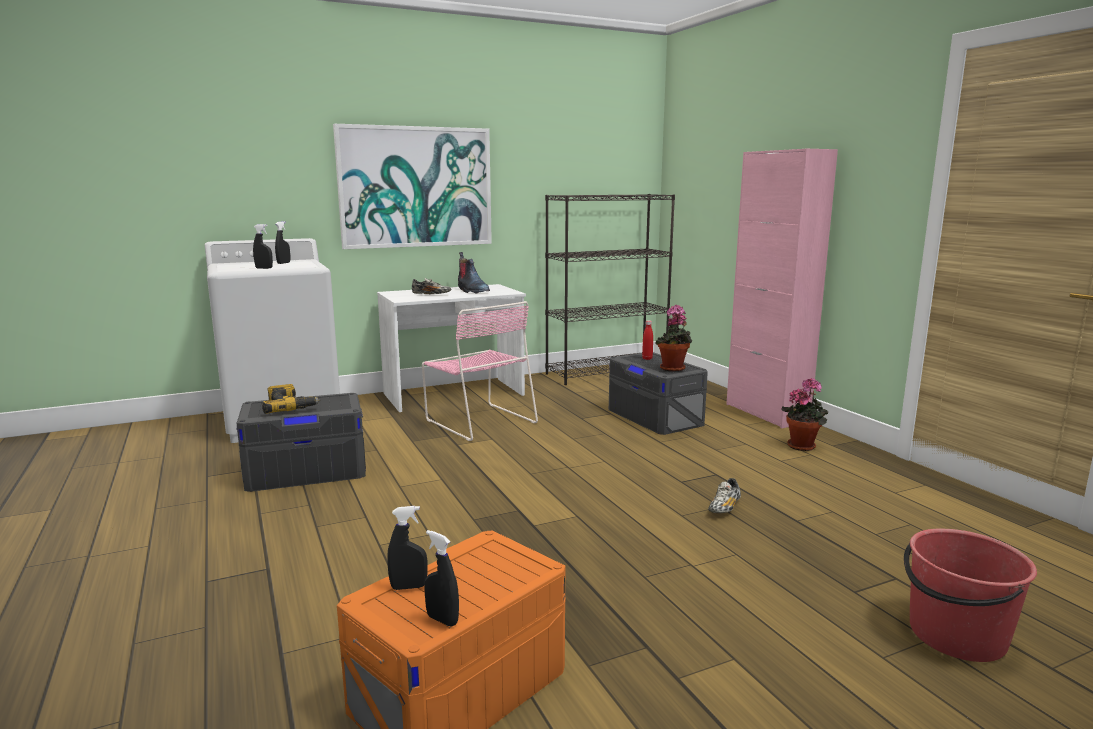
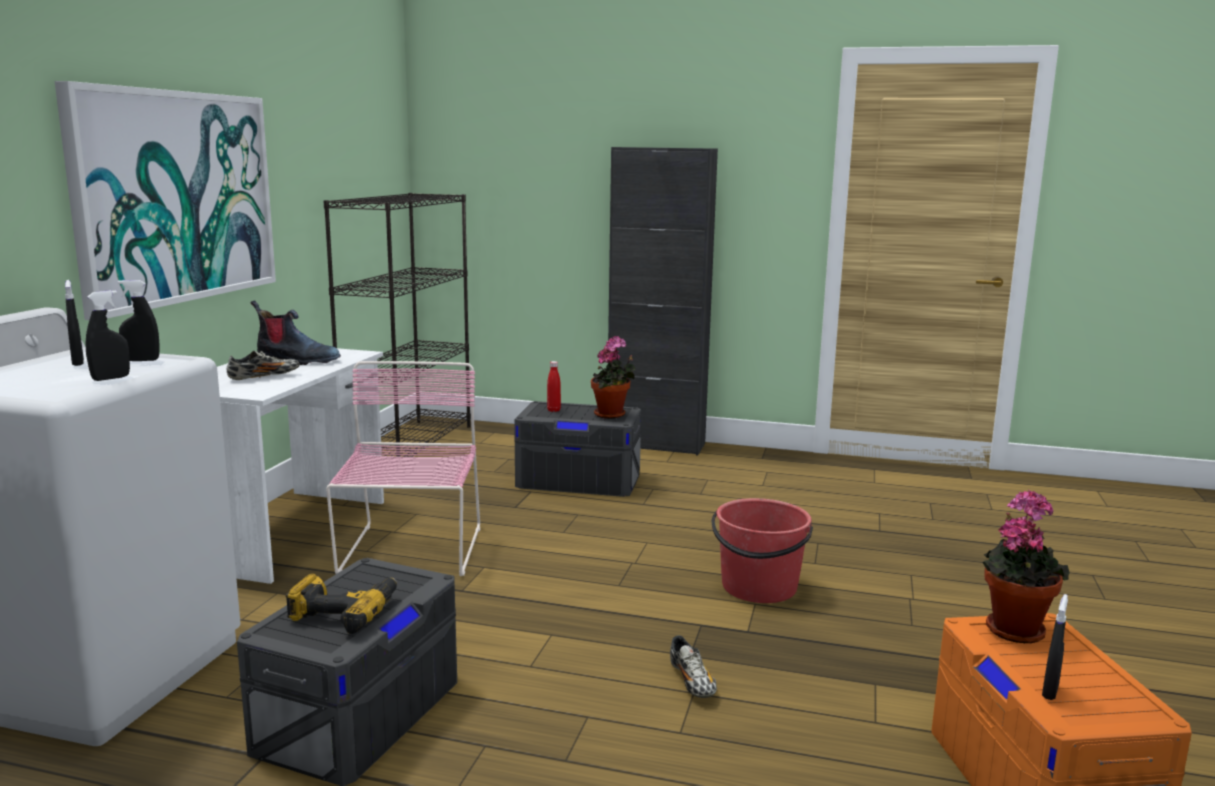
camera: 50 degrees left, 0 degrees up
pink chair [422,301,538,441] -> pink chair turned 90 degrees counterclockwise [326,361,480,576]
black spray bottle [424,530,459,626] -> black spray bottle moved to [118,280,160,361]
shoe [708,478,741,513] -> shoe moved to [670,635,717,698]
pink cabinet [726,149,838,428] -> black cabinet [608,147,718,456]
potted plant [781,378,828,451] -> potted plant moved to [982,490,1070,643]
red bucket [904,528,1037,662] -> red bucket moved to [711,498,813,603]

